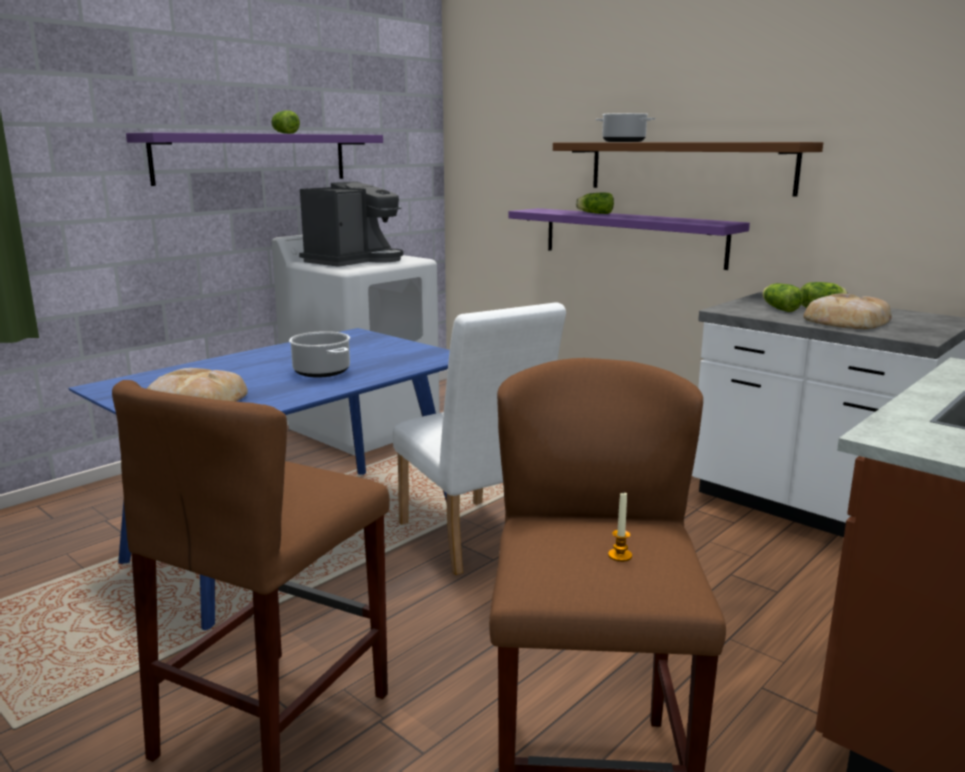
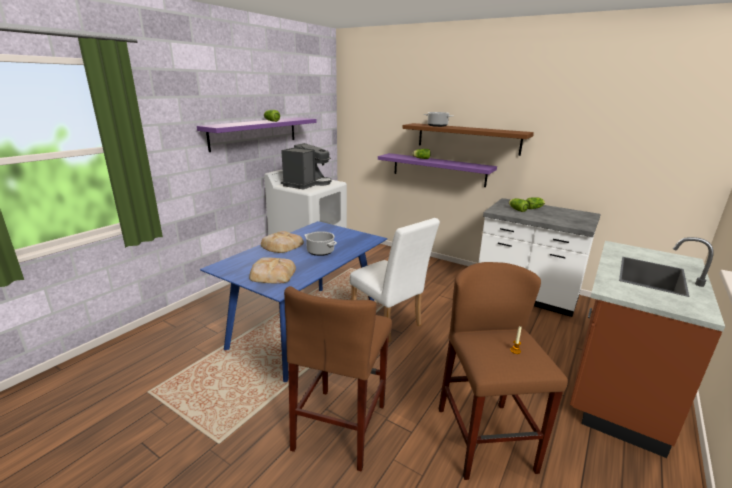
camera: 10 degrees left, 5 degrees up
bread [804,293,892,329] -> bread moved to [261,231,304,253]

